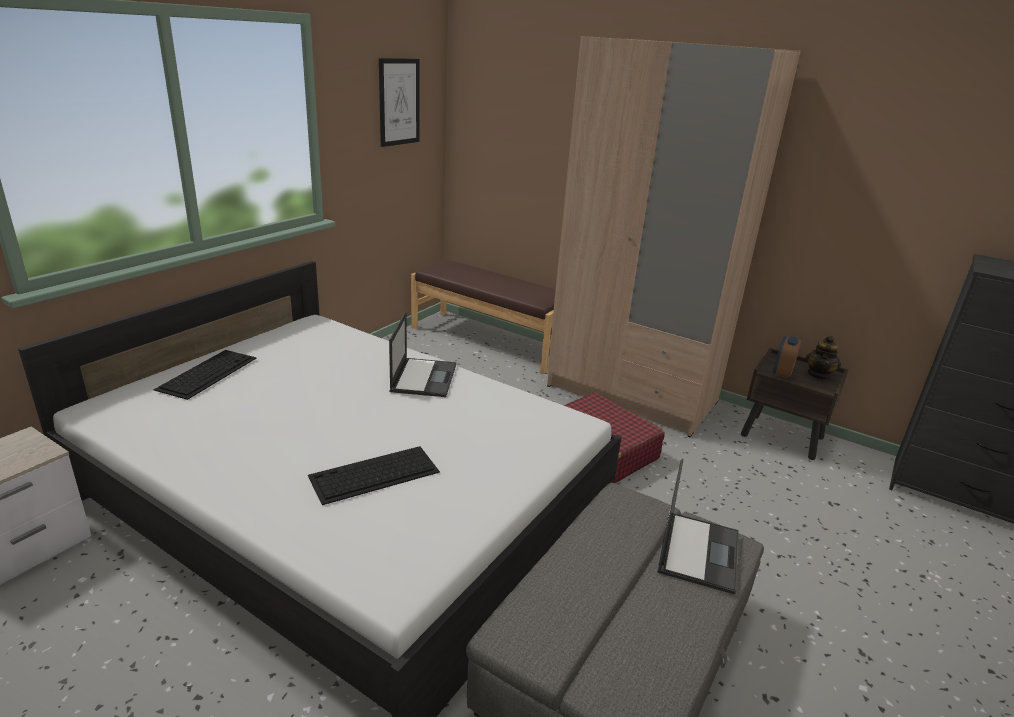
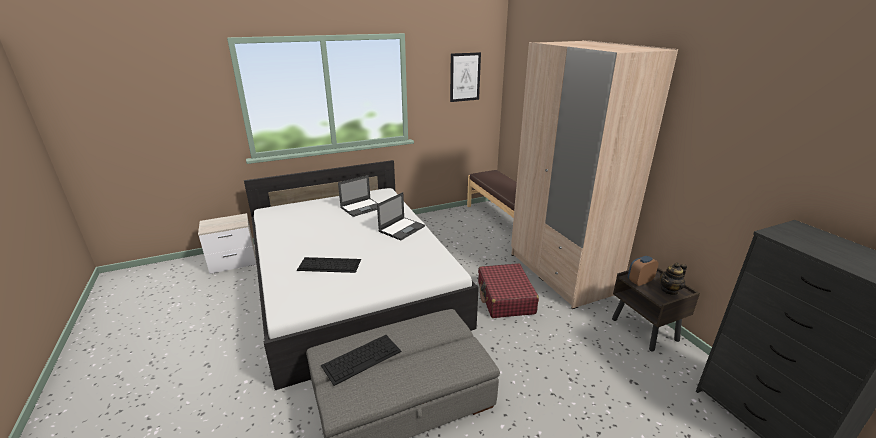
camera: 35 degrees right, 0 degrees up
keyboard [153,350,257,400] -> keyboard moved to [321,335,401,386]
laptop [657,459,739,594] -> laptop moved to [338,175,378,217]

